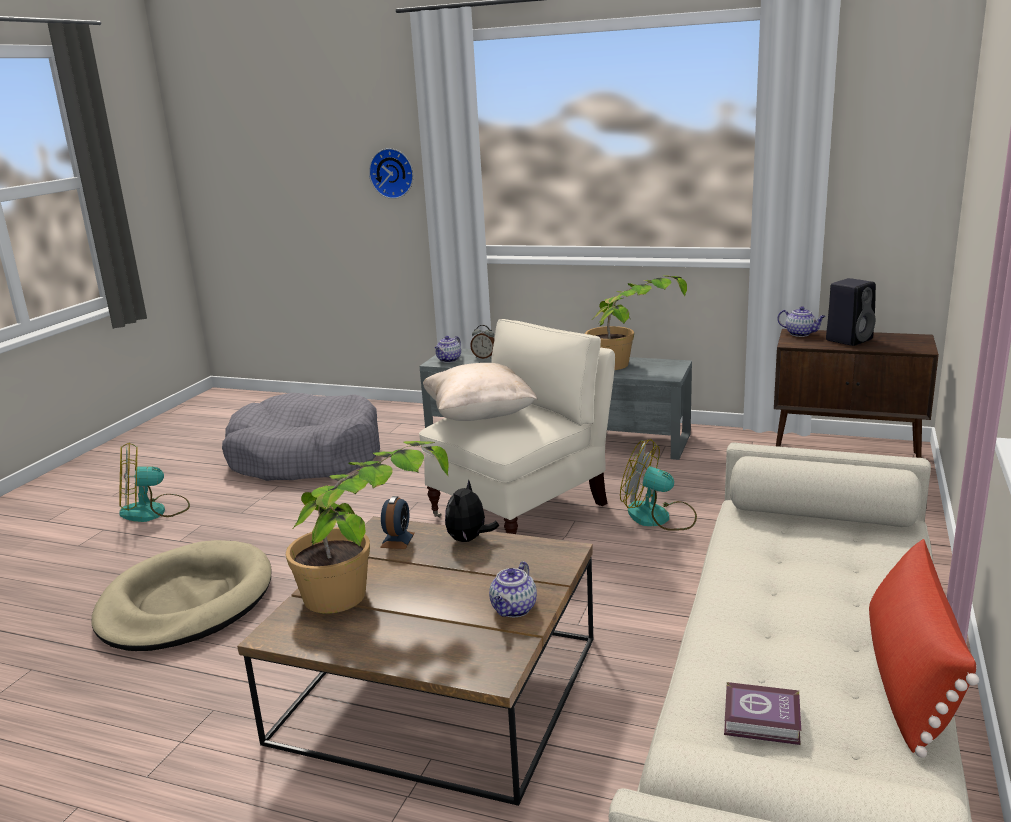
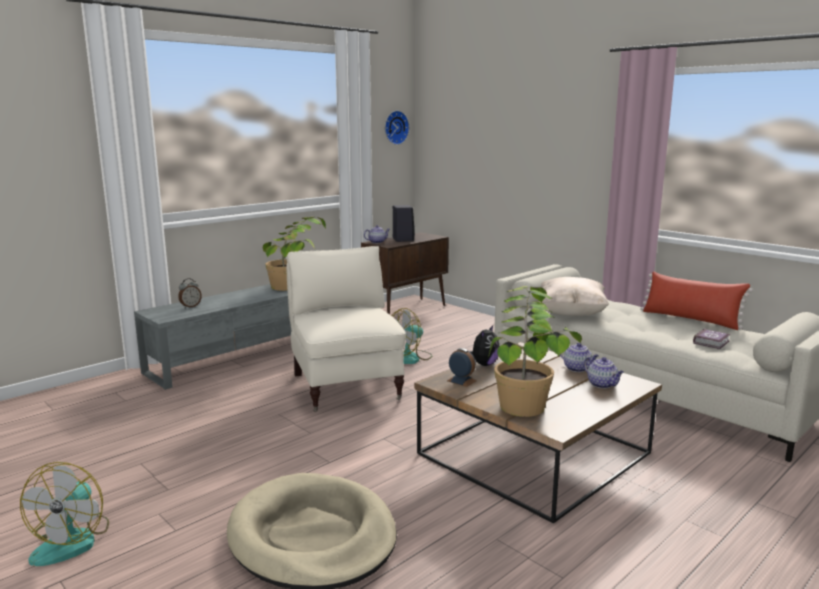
camera: 65 degrees left, 5 degrees down
grey dog bed [222,393,380,481] -> none
wall clock [369,148,413,199] -> wall clock moved to [385,111,409,145]
beige pillow [423,363,538,421] -> beige pillow moved to [538,277,609,316]
teapot [435,336,461,363] -> teapot moved to [584,357,624,388]
plush toy [445,479,499,542] -> plush toy turned 105 degrees counterclockwise [469,325,499,366]

